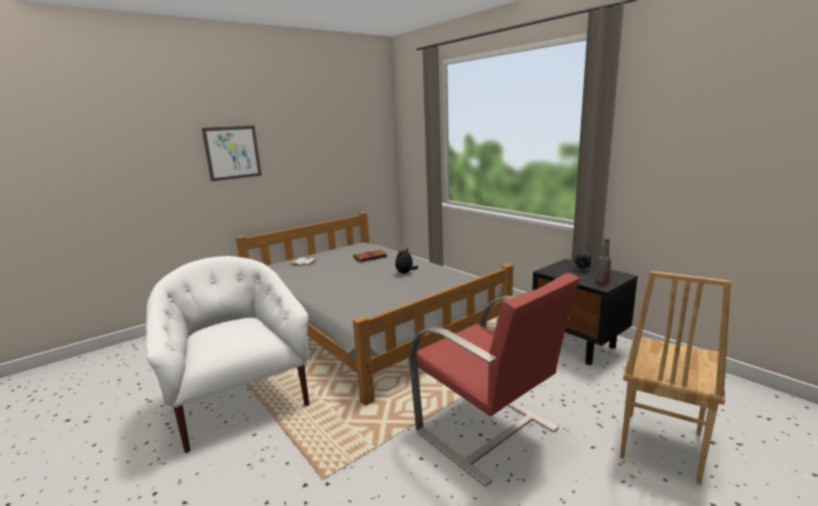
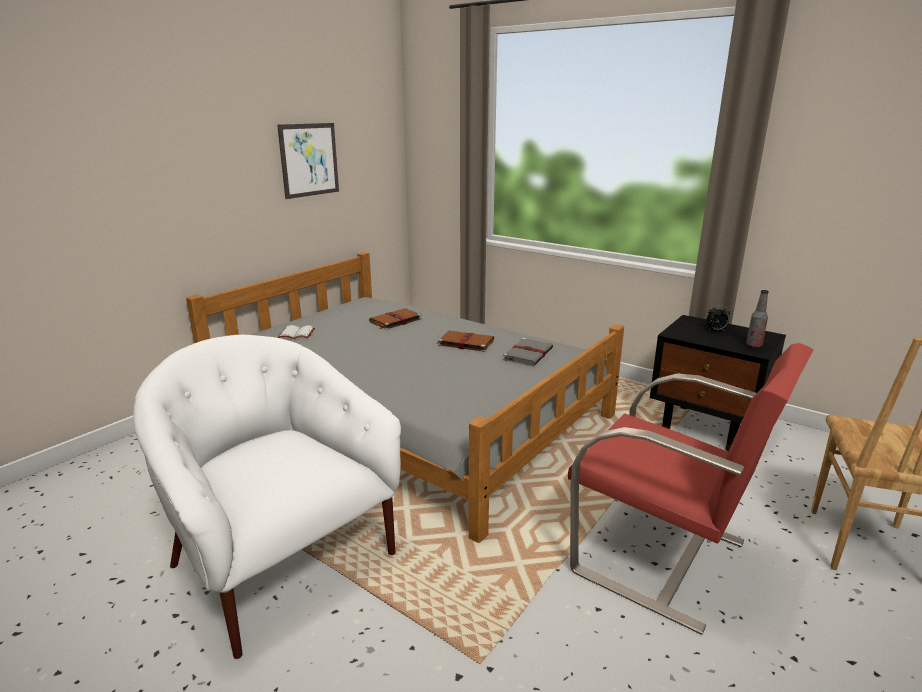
camera: 15 degrees left, 5 degrees up
picture [202,126,262,181] -> picture moved to [277,123,339,199]
plush toy [395,248,418,274] -> brown book [438,331,494,352]
none -> grey book [503,338,553,366]

